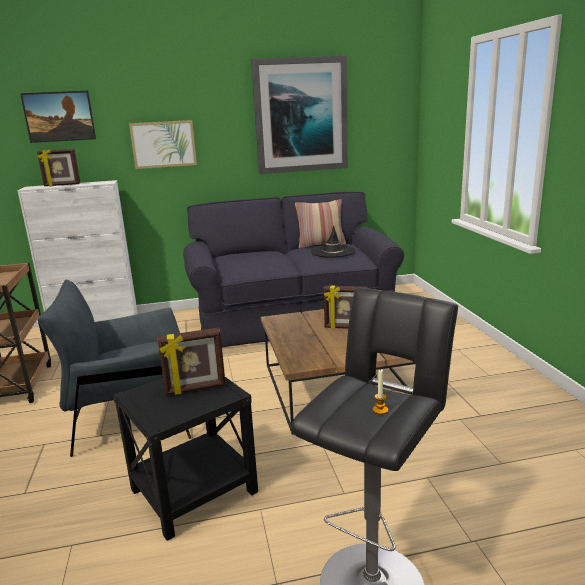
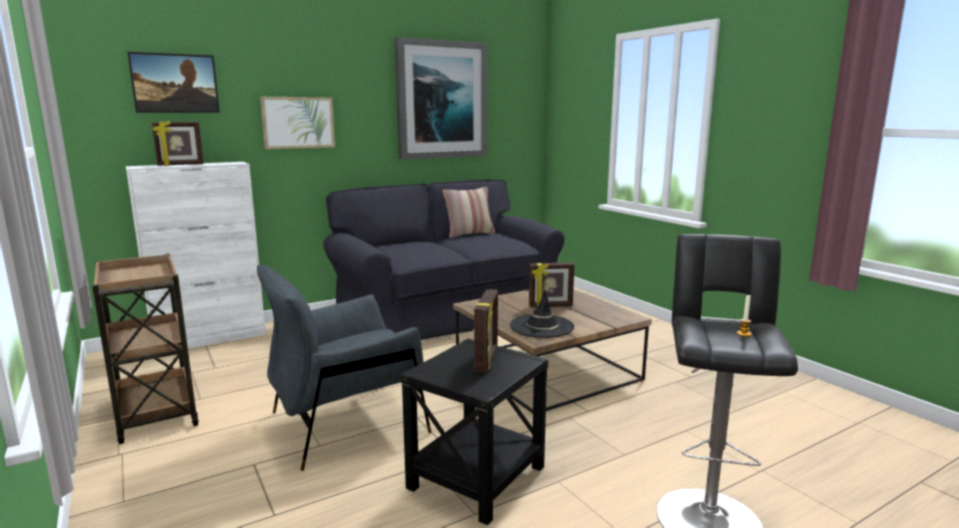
camera: 20 degrees left, 5 degrees down
picture frame [158,328,226,395] -> picture frame turned 45 degrees counterclockwise [474,289,498,373]
black hat [311,226,355,258] -> black hat moved to [510,290,574,338]

